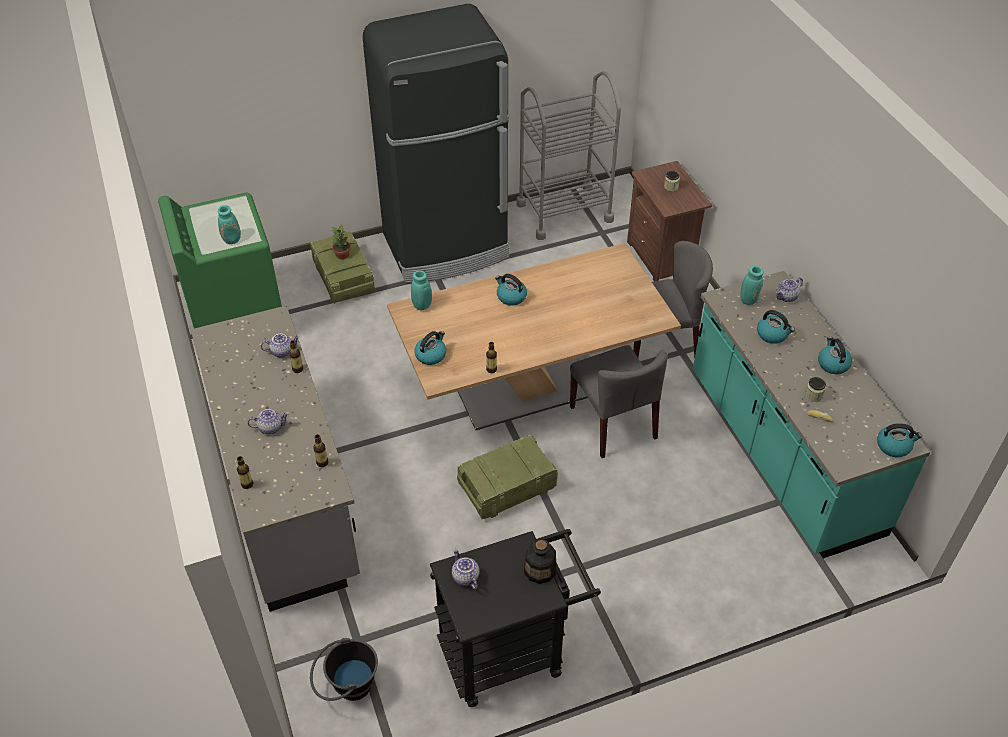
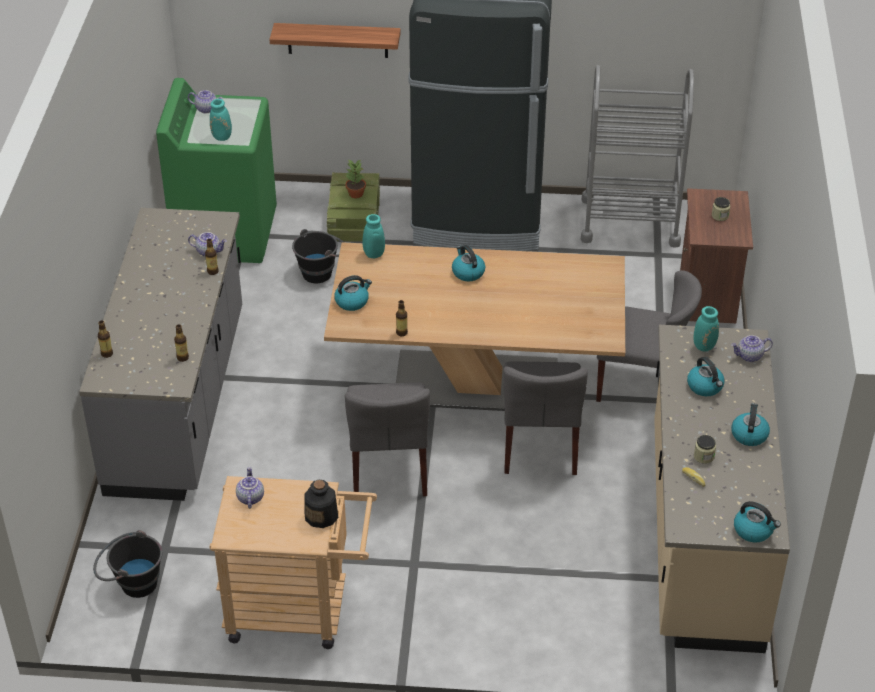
camera: 25 degrees right, 5 degrees down
teapot [247,409,289,435] -> teapot moved to [188,90,223,113]
black cart [430,529,601,707] -> beige cart [209,476,377,649]
crate [457,435,558,519] -> grey chair [345,382,430,496]
turquoise counter [693,271,930,558] -> beige counter [654,325,790,653]
none -> shelf [269,23,401,58]
none -> black bucket [292,229,345,283]

